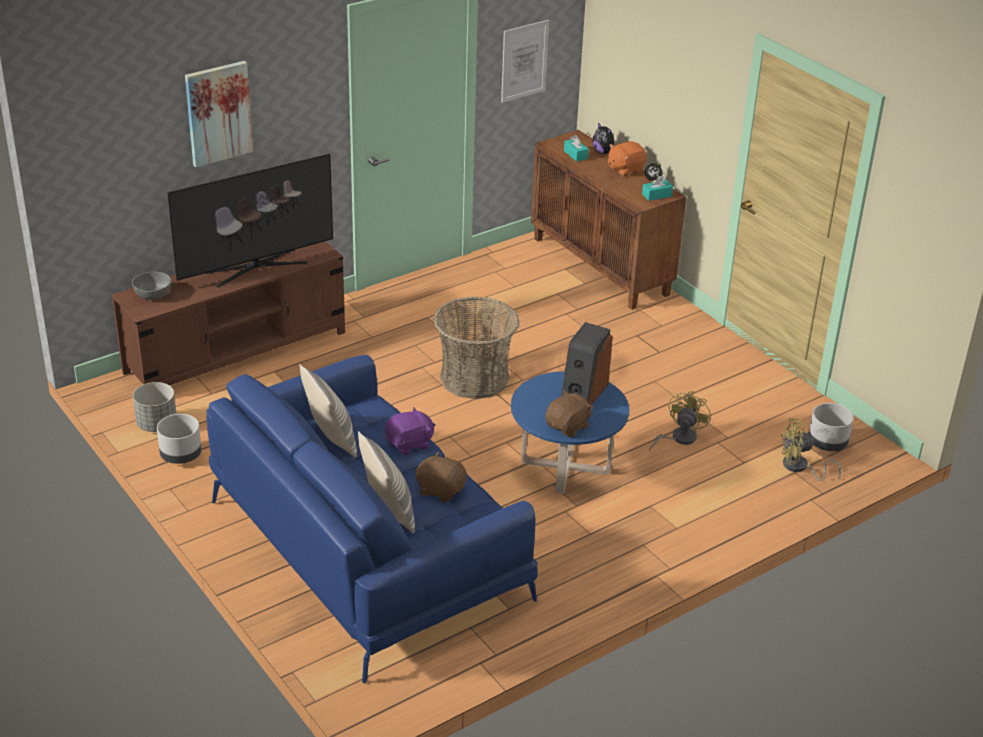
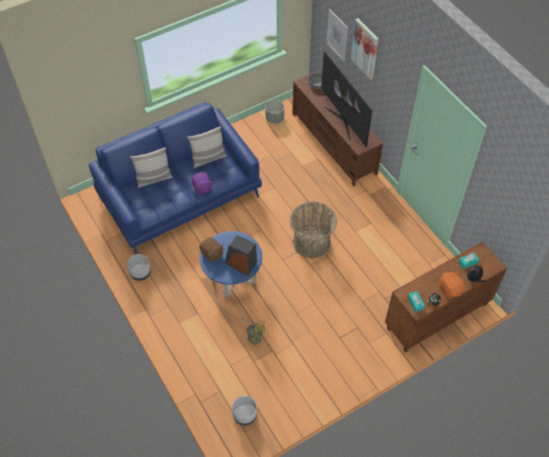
camera: 95 degrees right, 20 degrees up
grey planter [157,414,202,464] -> grey planter moved to [127,254,151,281]
brown plush toy [415,452,467,503] -> none
picture [501,20,549,103] -> picture moved to [326,9,348,62]
yellow fan [781,418,841,481] -> none

